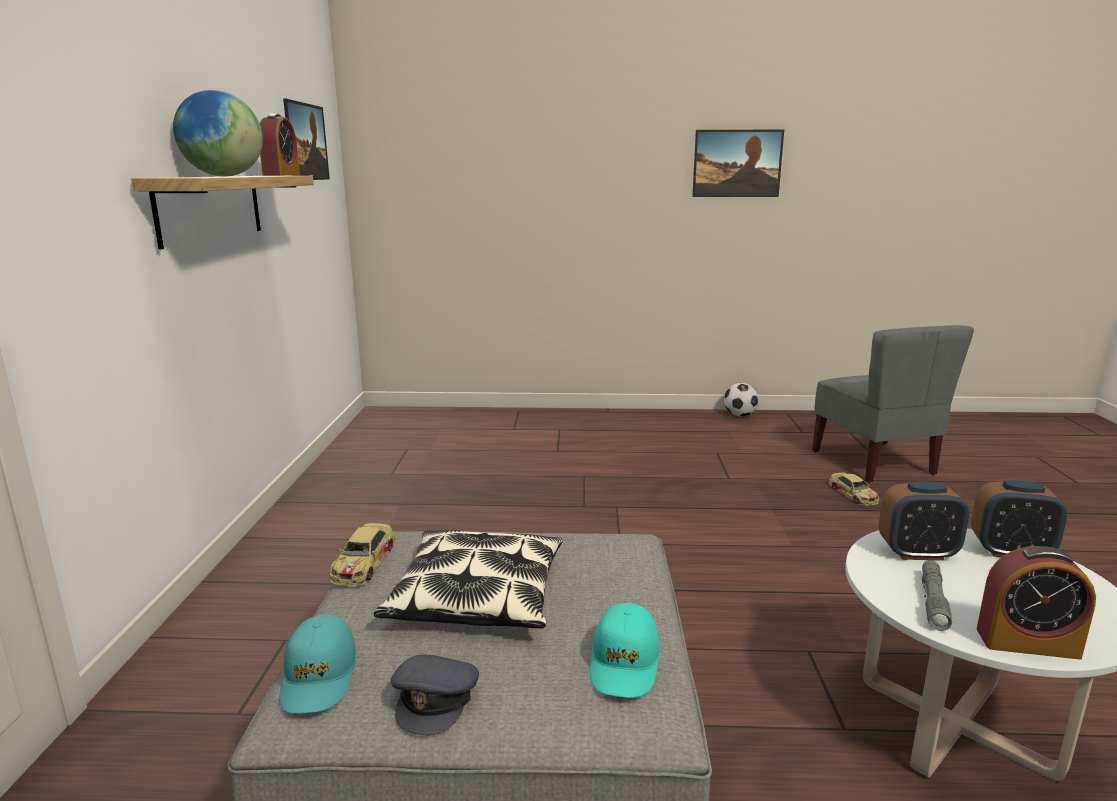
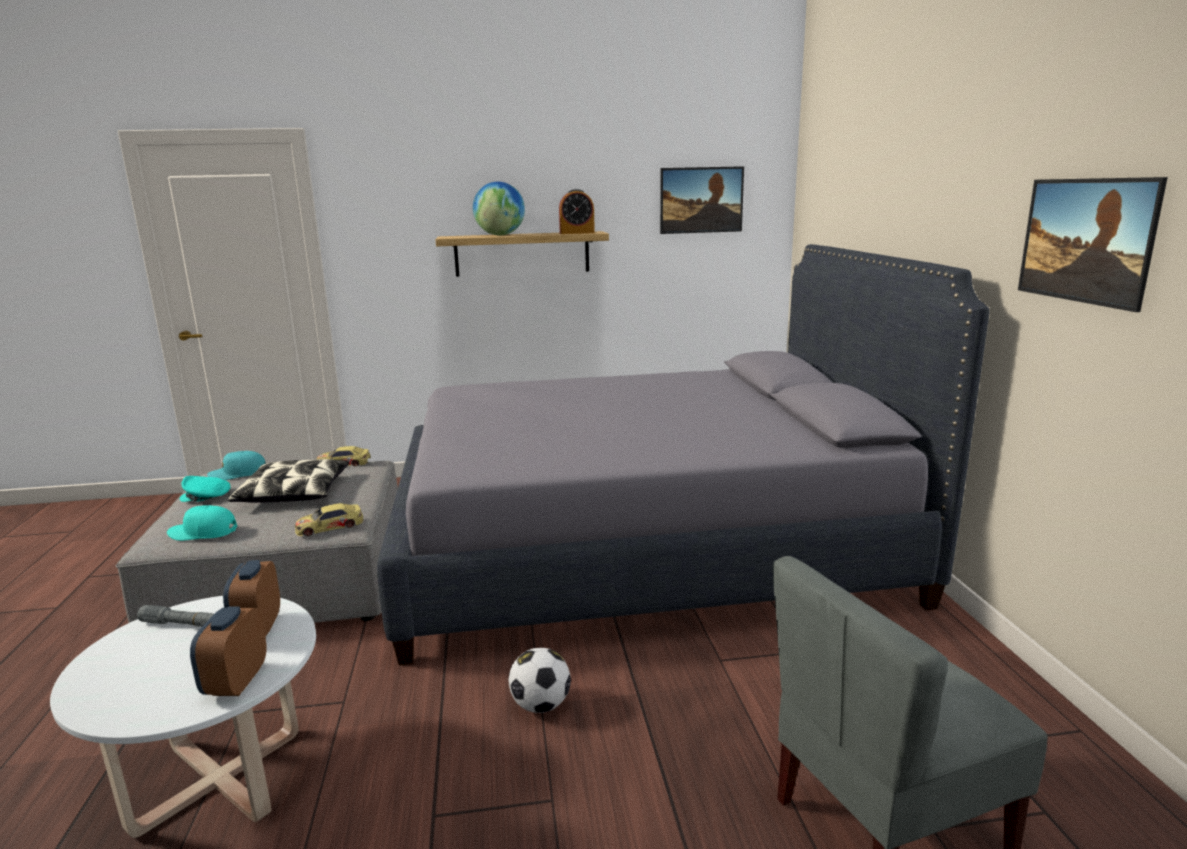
camera: 80 degrees right, 0 degrees up
grey cap [391,654,479,735] -> turquoise cap [180,476,231,502]
football [724,383,759,417] -> football moved to [508,648,571,713]
toy car [829,473,879,506] -> toy car moved to [295,503,363,536]
alarm clock [977,546,1096,660] -> none
none -> grey bed [377,244,989,665]

